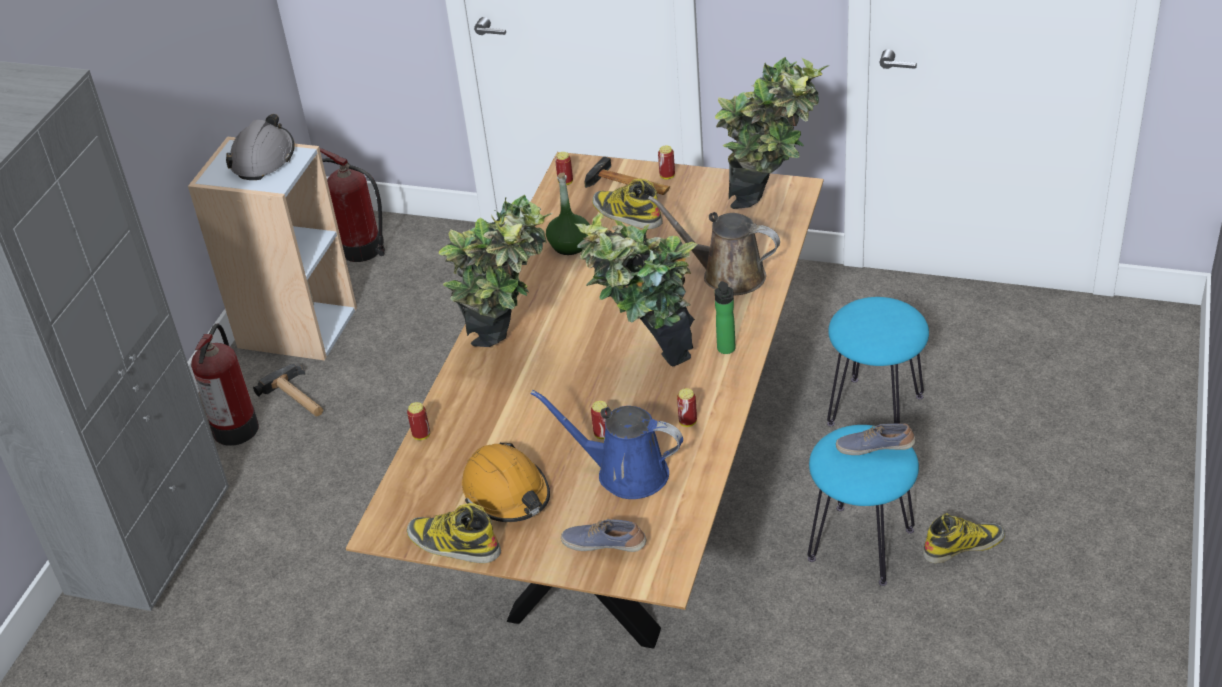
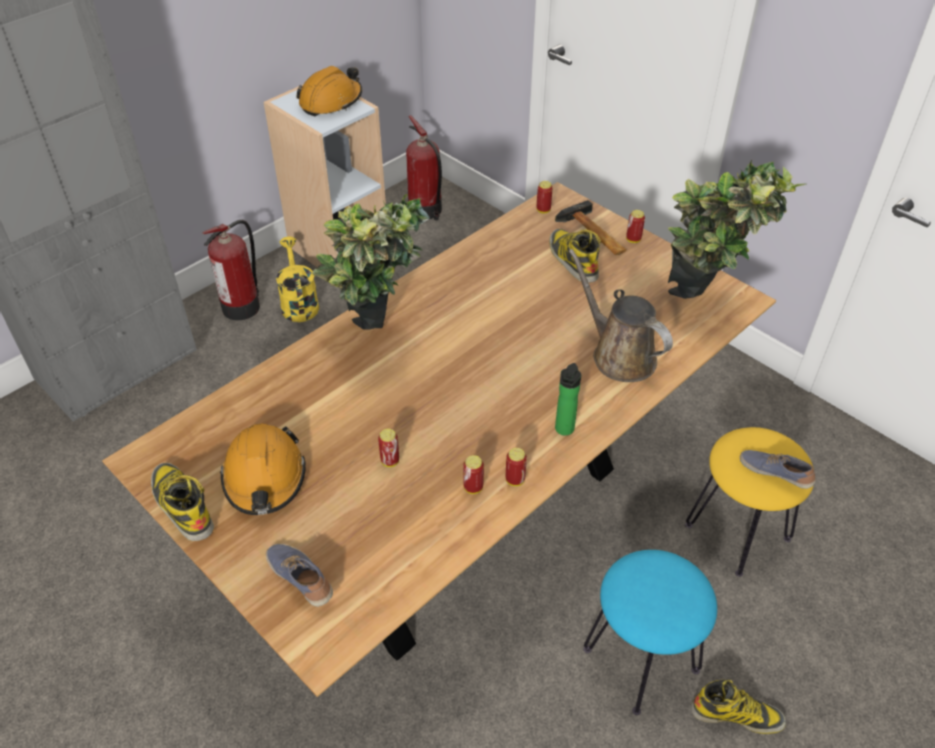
camera: 25 degrees right, 5 degrees up
grey hard hat [226,114,295,180] -> orange hard hat [296,66,362,116]
hammer [253,364,323,416] -> yellow watering can [276,237,319,322]
can [407,402,430,440] -> can moved to [506,448,527,486]
blue watering can [530,390,683,499] -> none
green bottle [546,172,590,255] -> none
potted plant [575,213,698,366] -> none
turquoise stool [827,297,929,426] -> yellow stool [685,427,814,577]
shoe [836,424,915,455] -> shoe moved to [740,450,816,489]

